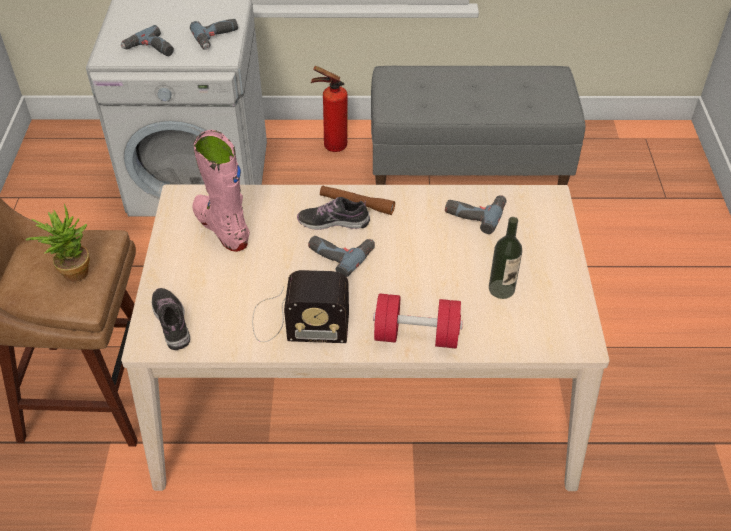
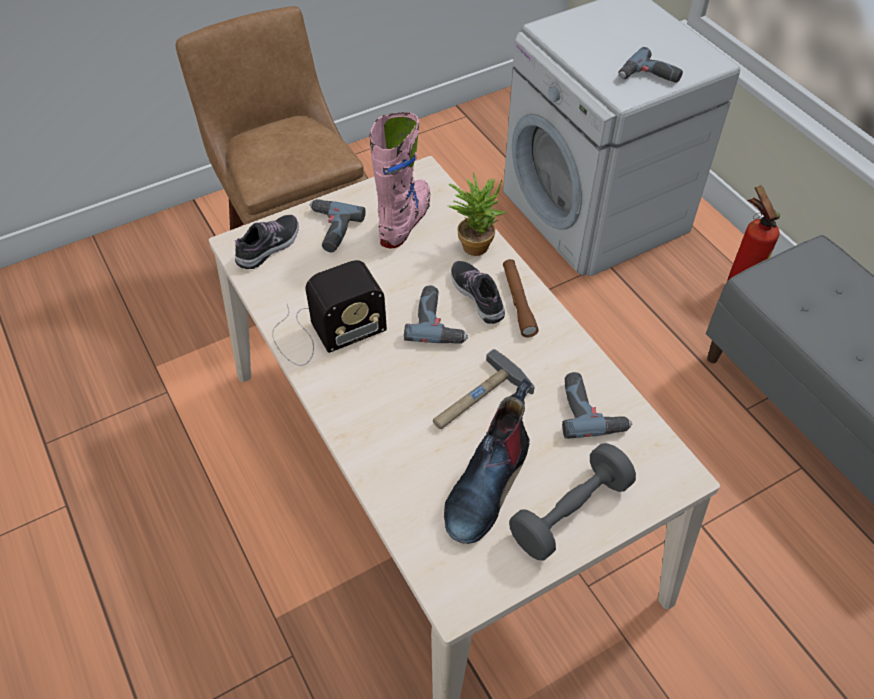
camera: 60 degrees right, 5 degrees up
potted plant [26,204,90,282] -> potted plant moved to [448,172,505,256]
power drill [121,25,174,56] -> power drill moved to [310,199,366,252]
radio [252,270,349,343] -> radio turned 90 degrees counterclockwise [272,260,387,366]
red dumbbell [373,294,463,348] -> none
bottle [489,217,522,299] -> boot [444,379,531,544]
none -> hammer [433,349,535,429]
none -> grey dumbbell [509,443,636,560]

